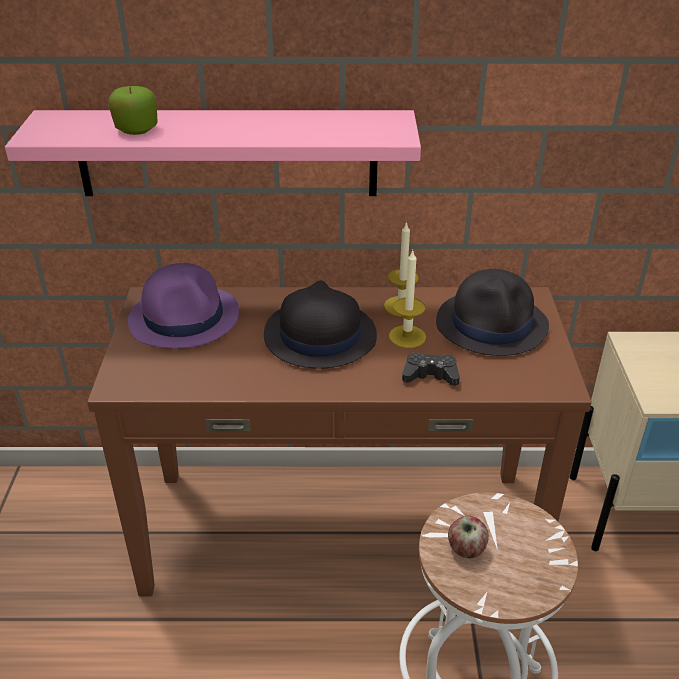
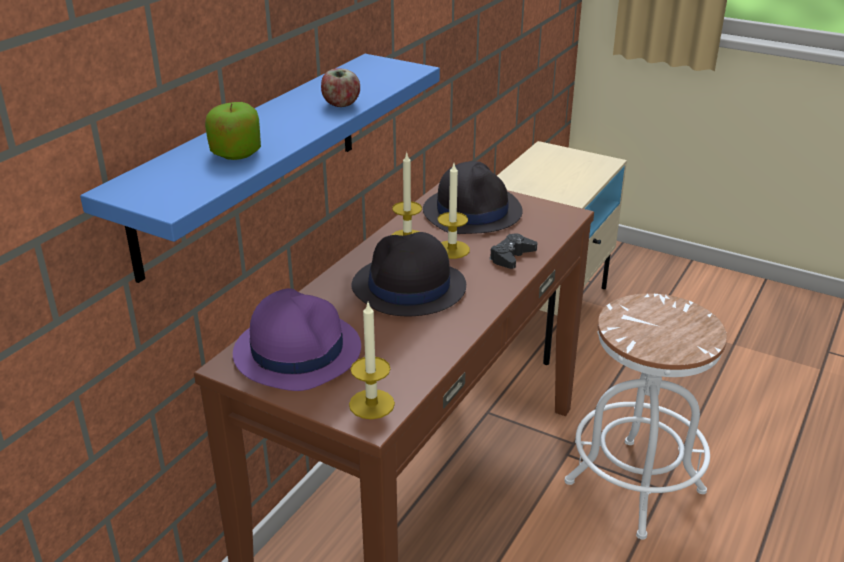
camera: 60 degrees left, 5 degrees down
pink shelf [5,110,421,196] -> blue shelf [80,54,440,283]
apple [448,516,489,558] -> apple moved to [321,68,360,107]
none -> candle [349,303,395,419]

